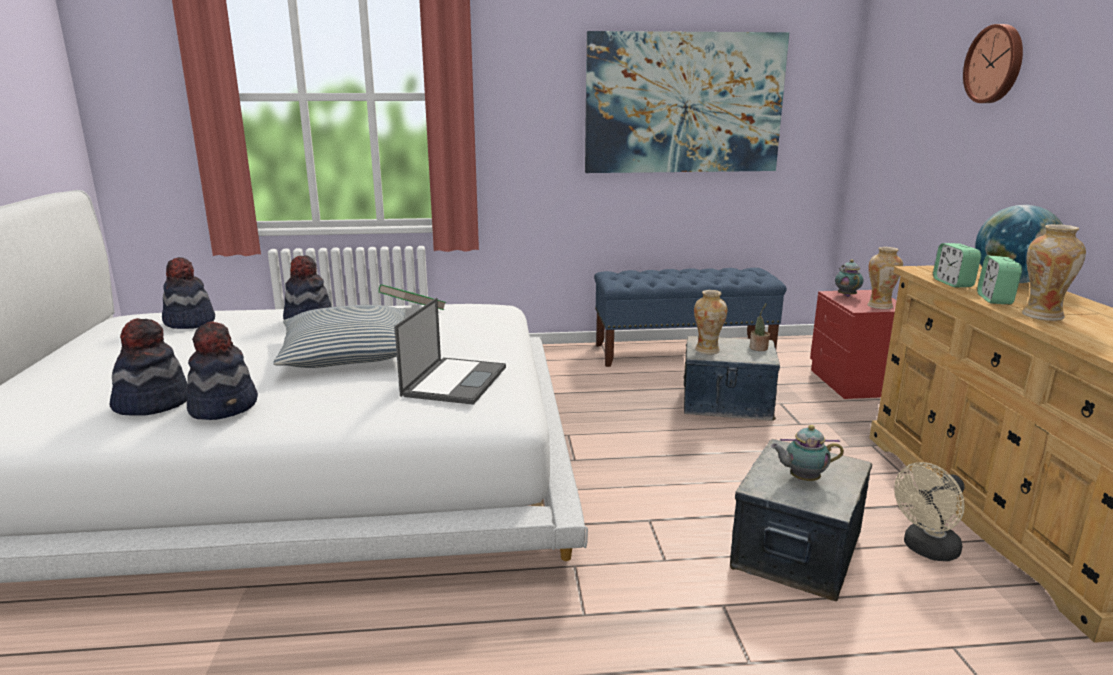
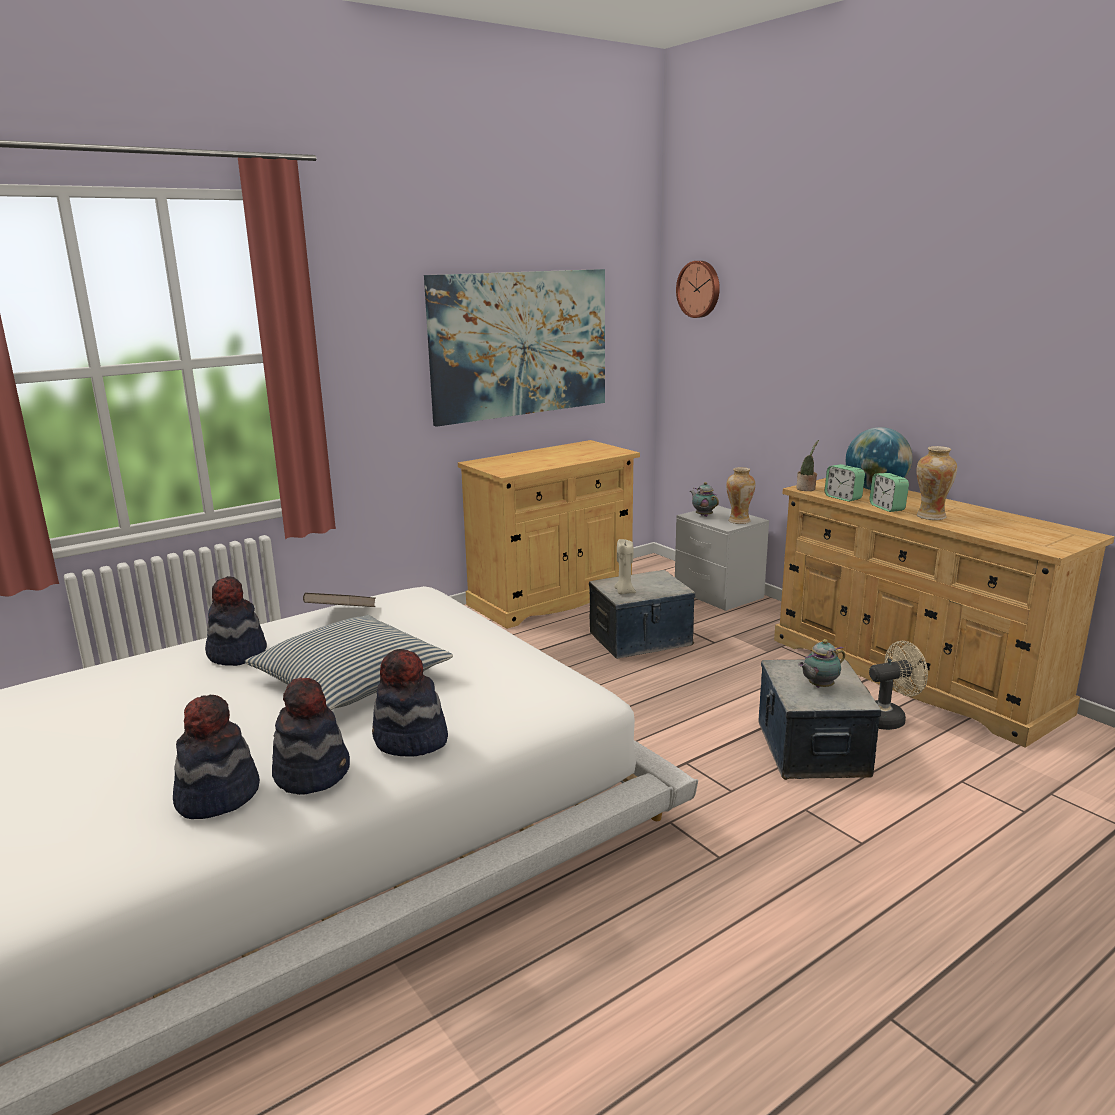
camera: 30 degrees left, 0 degrees up
hat [162,257,215,329] -> hat moved to [372,649,448,757]
green book [379,284,446,310] -> brown book [303,593,375,607]
laptop [394,298,506,405] -> none
blue bench [594,268,787,367] -> beige cabinet [458,440,640,629]
vase [694,290,727,355] -> beige candle [614,539,636,594]
potted plant [750,303,770,351] -> potted plant moved to [796,440,819,491]
red nightstand [810,290,897,399] -> grey nightstand [675,506,769,611]
beige fan [894,462,965,561] -> beige fan turned 135 degrees counterclockwise [869,641,928,730]
wall clock [963,24,1023,103] -> wall clock moved to [676,261,720,318]

